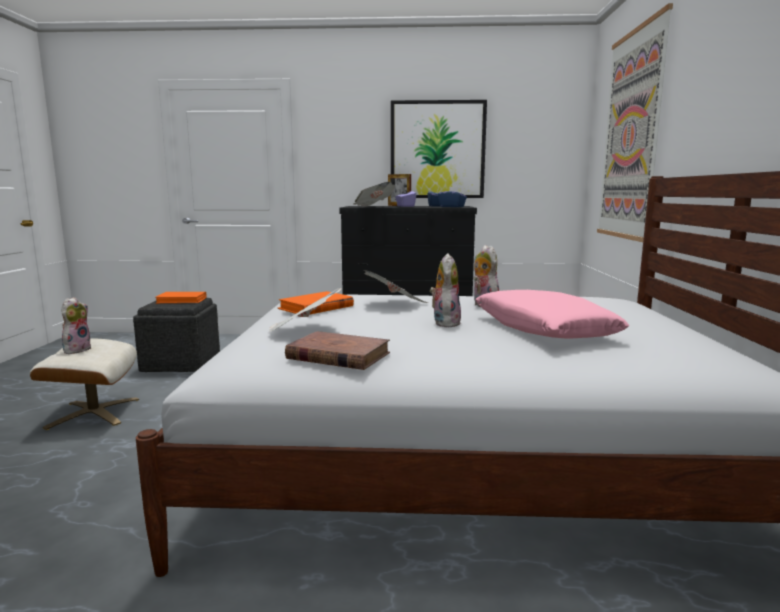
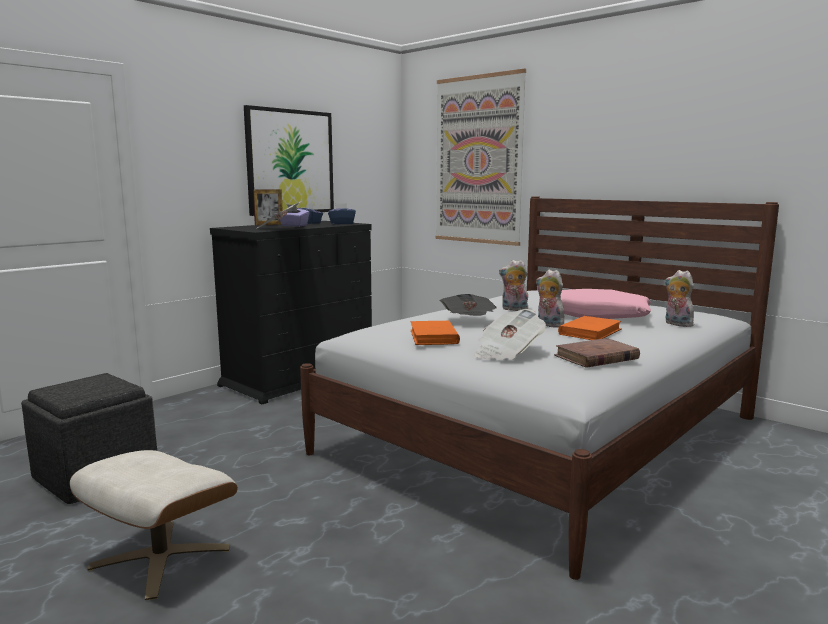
camera: 50 degrees left, 0 degrees up
plush toy [62,297,92,354] -> plush toy moved to [665,270,694,327]
orange book [155,292,206,304] -> orange book moved to [558,316,622,340]

